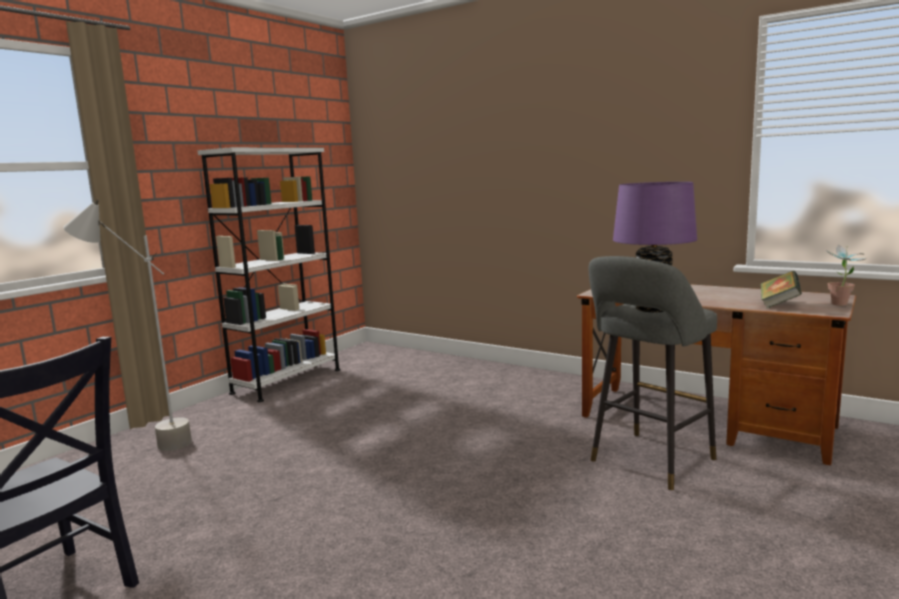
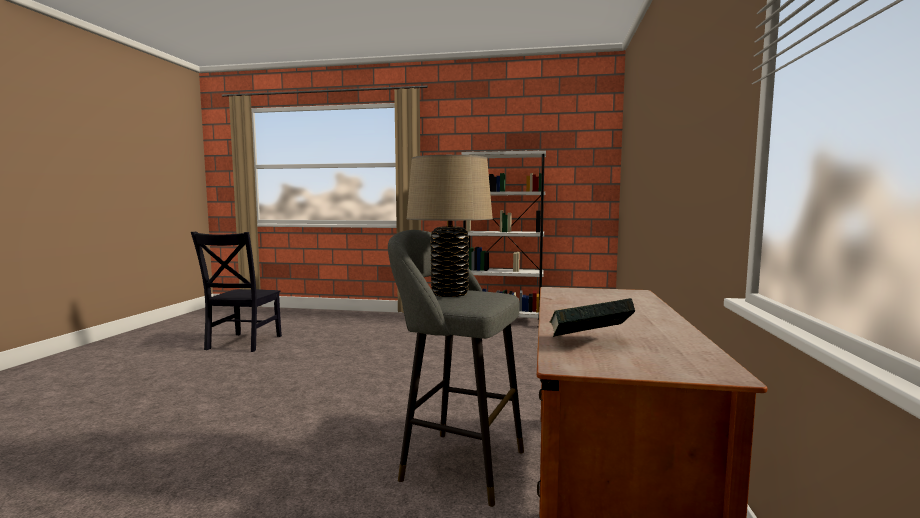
camera: 65 degrees right, 5 degrees down
grey floor lamp [63,200,192,451] -> none
purple table lamp [613,182,697,313] -> beige table lamp [407,155,493,297]
potted plant [825,244,867,306] -> none

